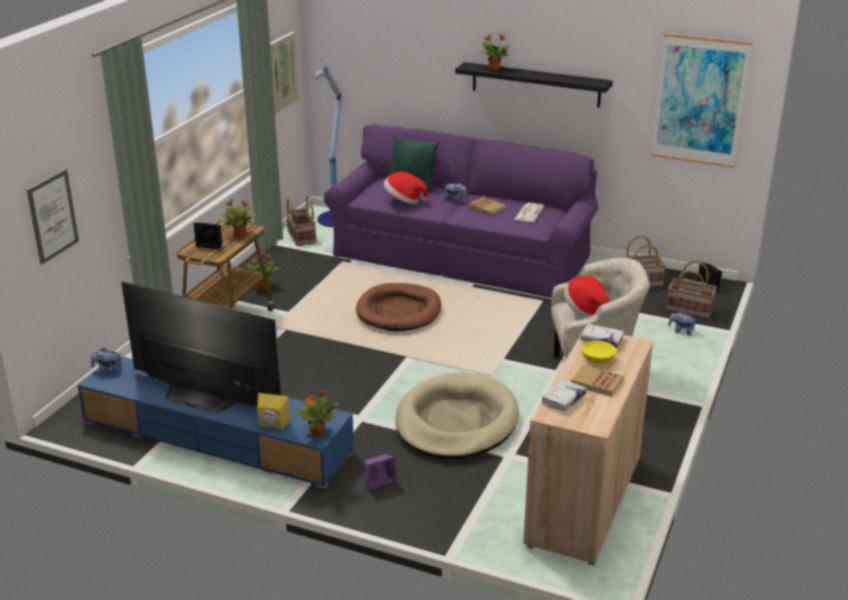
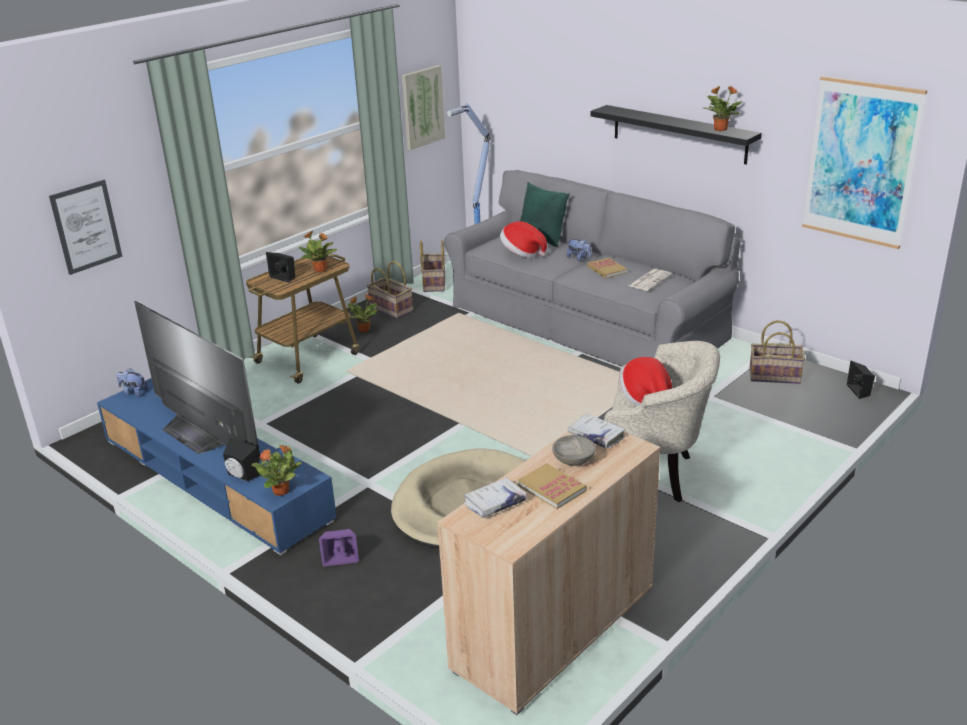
camera: 20 degrees right, 0 degrees up
yellow speaker [257,393,290,429] -> black speaker [223,438,260,482]
purple sofa [324,124,598,298] -> grey sofa [444,170,740,367]
brown dog bed [356,283,441,331] -> none
potted plant [479,34,510,71] -> potted plant moved to [703,86,743,131]
yellow bowl [582,340,617,364] -> grey bowl [552,435,596,466]
basket [666,261,717,319] -> basket moved to [367,261,413,318]
plush toy [668,311,698,335] -> none

